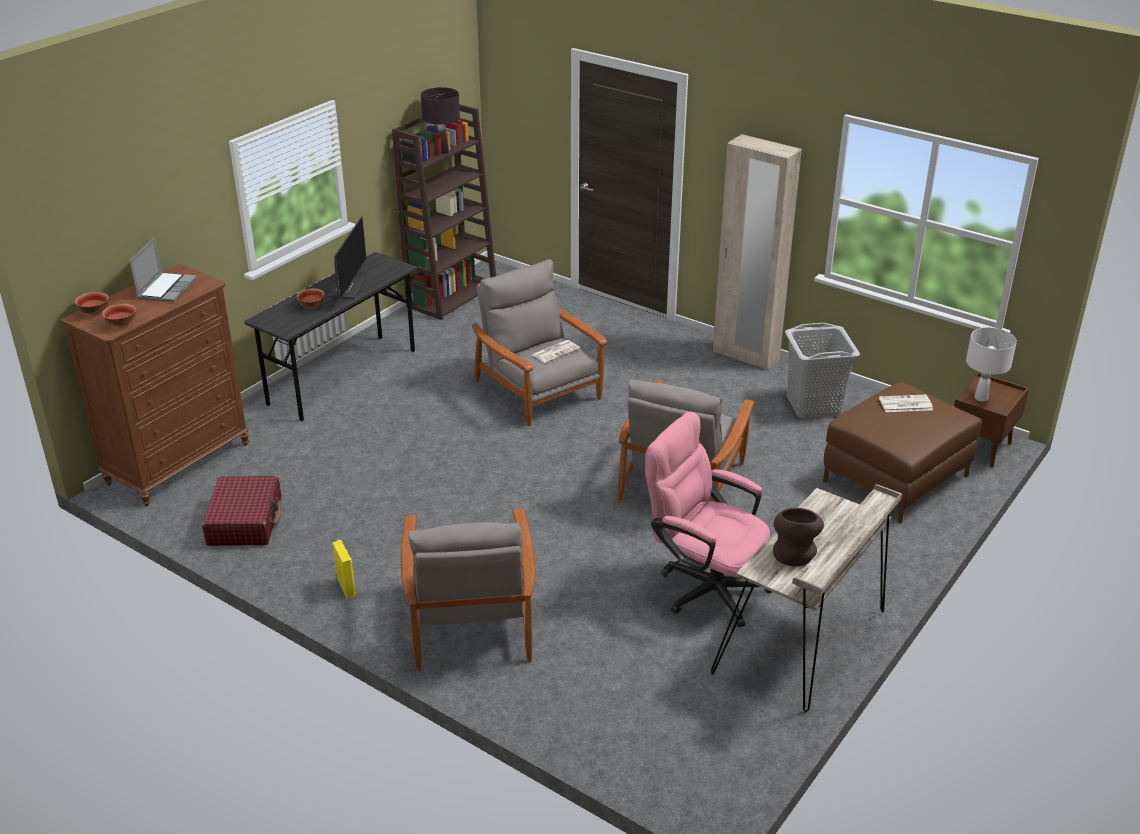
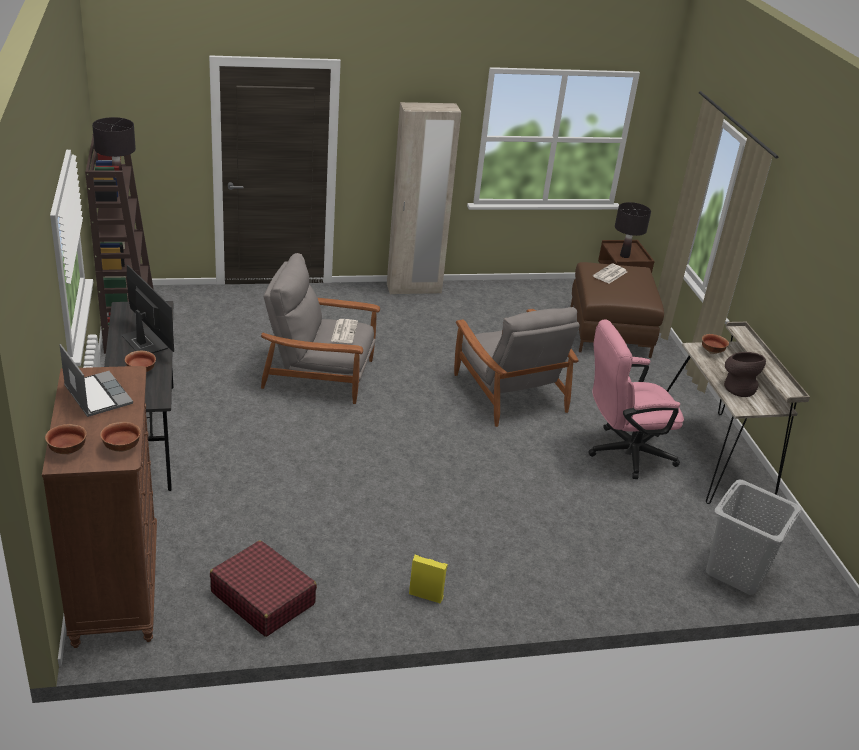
camera: 50 degrees left, 0 degrees up
grey armchair [401,508,536,671] -> none
grey laundry basket [785,323,860,418] -> grey laundry basket moved to [706,480,802,595]
white table lamp [966,327,1017,402] -> black table lamp [615,202,651,258]
none -> bowl [702,334,729,354]

